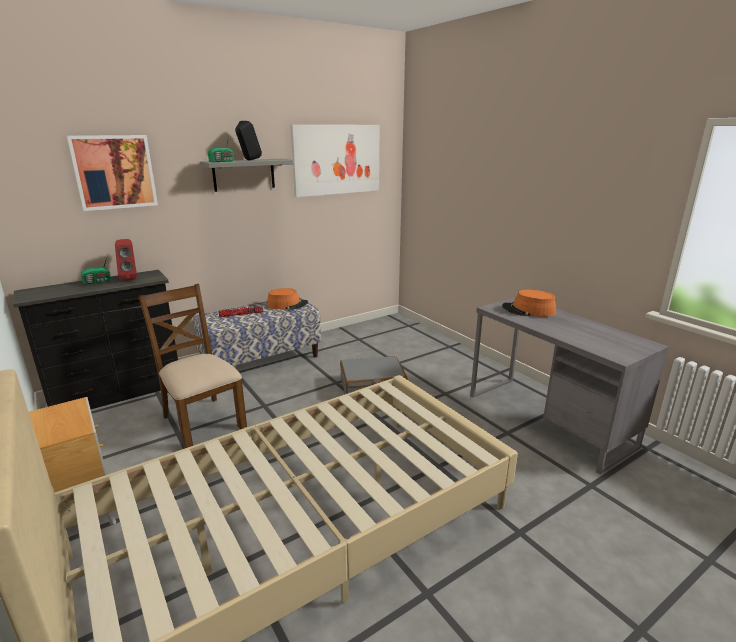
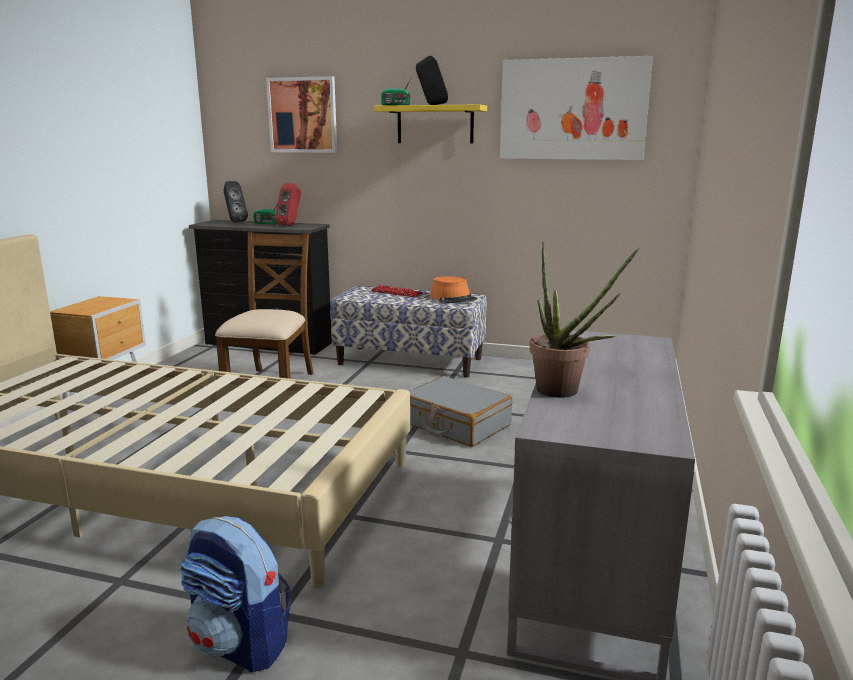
camera: 50 degrees right, 5 degrees down
grey shelf [200,159,293,192] -> yellow shelf [374,104,487,144]
orange hat [502,290,556,317] -> none
none -> backpack [180,516,291,672]
none -> black speaker [223,181,248,223]
none -> potted plant [530,242,639,398]

